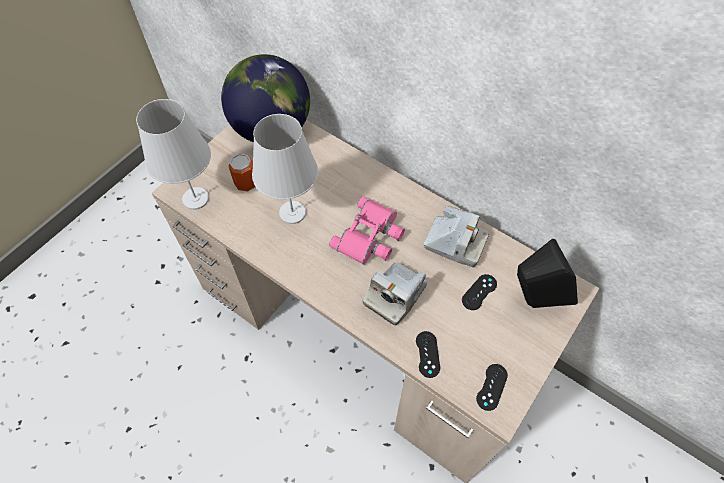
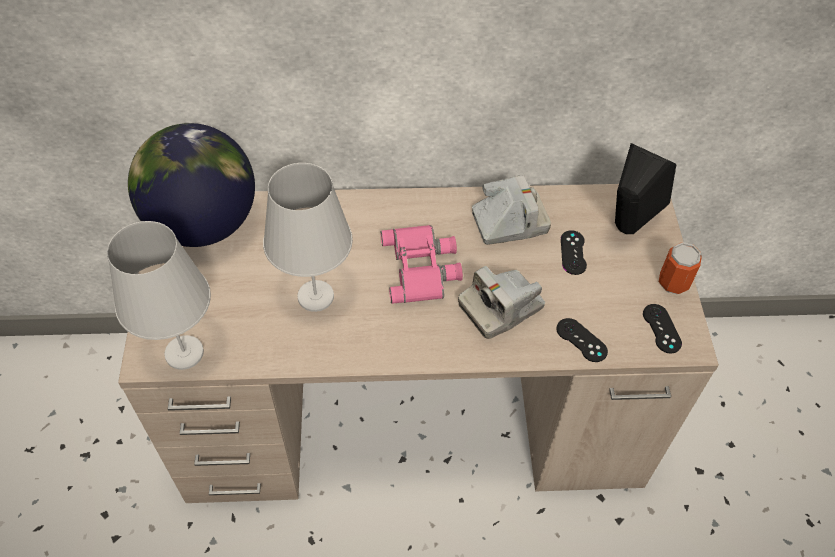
camera: 40 degrees left, 5 degrees down
can [229,153,255,192] -> can moved to [659,242,702,294]
camera [363,262,428,325] -> camera turned 60 degrees clockwise [458,266,545,339]

